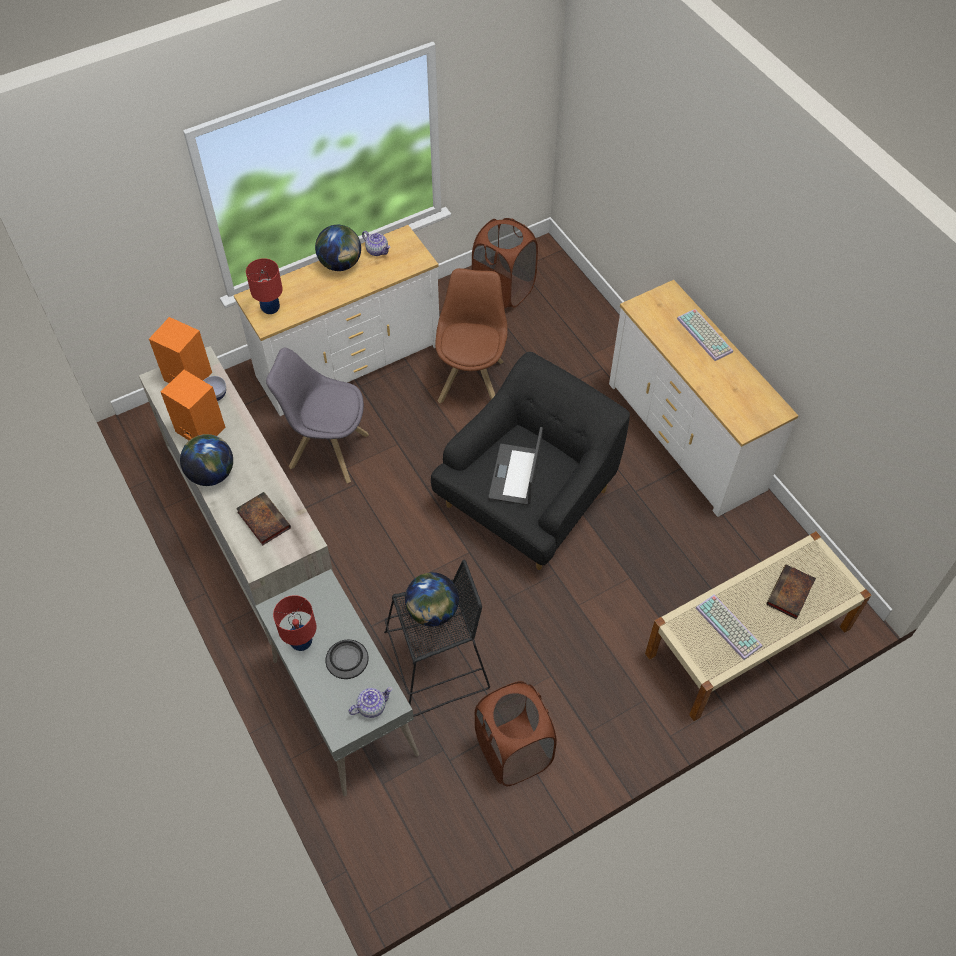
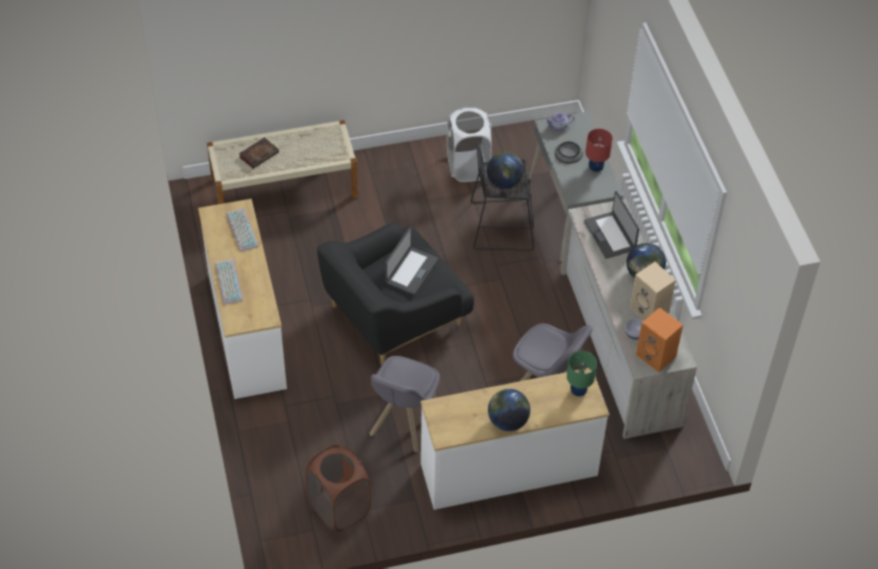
camera: 165 degrees left, 5 degrees down
orange speaker [160,370,225,440] -> beige speaker [630,262,676,320]
book [236,492,291,545] -> laptop [584,191,639,259]
red table lamp [246,258,283,314] -> green table lamp [567,351,597,396]
teapot [362,231,390,256] -> none
brown chair [435,268,508,403] -> grey chair [369,356,440,452]
brown laundry basket [475,681,557,786] -> white laundry basket [447,106,492,182]
keyboard [696,595,763,660] -> keyboard moved to [227,208,258,251]

